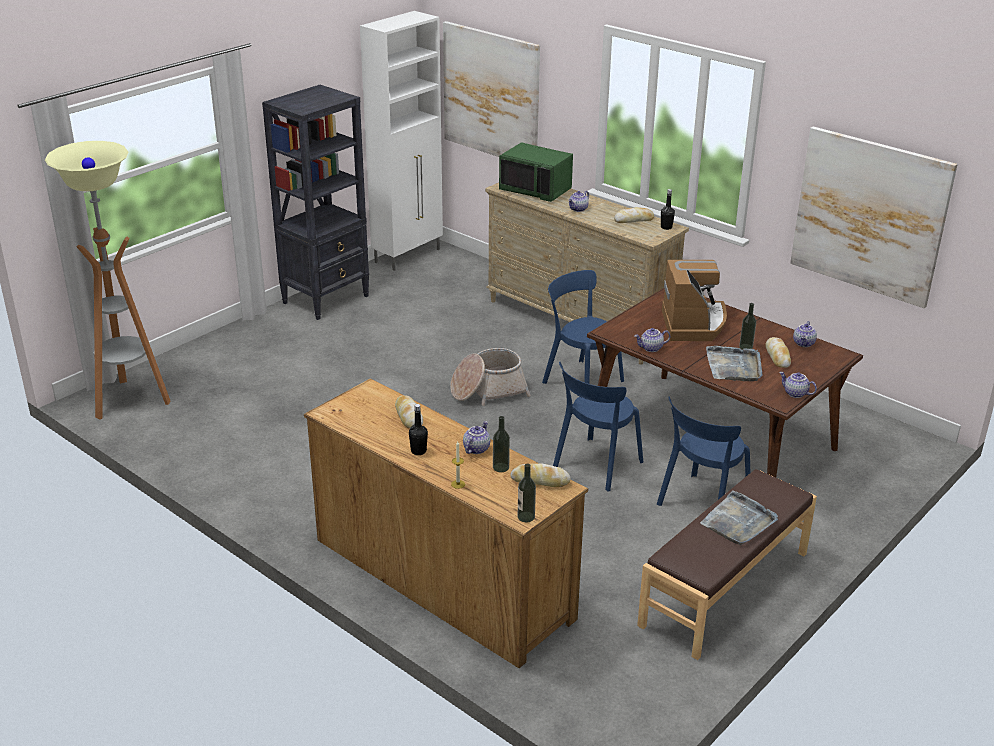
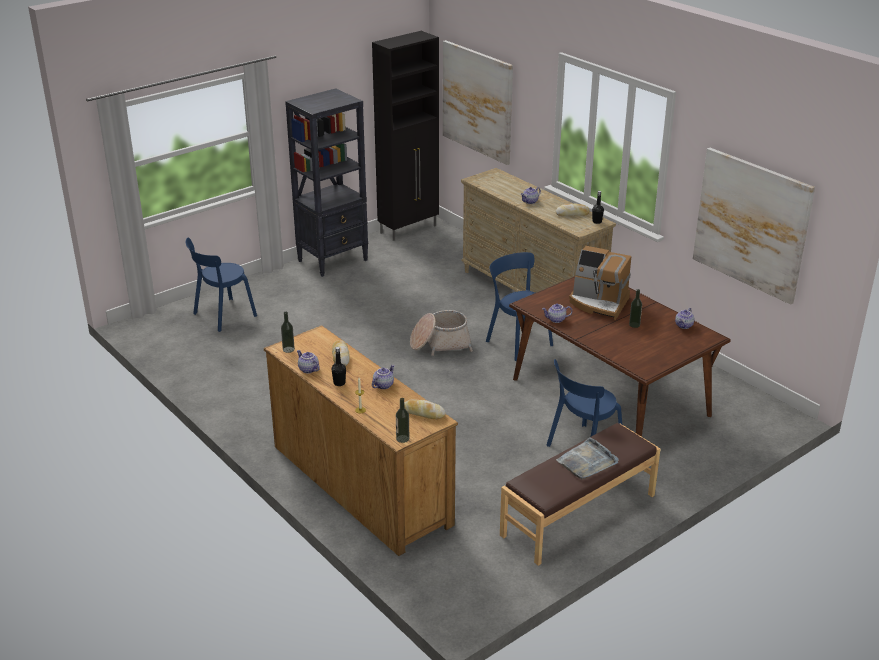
camera: 10 degrees right, 0 degrees up
floor lamp [45,141,170,420] -> none
white cabinet [360,11,443,271] -> black cabinet [372,31,439,241]
bottle [493,416,510,472] -> bottle moved to [281,312,295,353]
green microwave [499,142,573,202] -> none
blue chair [553,361,643,492] -> blue chair moved to [186,237,257,332]
coffee machine [662,260,727,341] -> coffee machine turned 105 degrees clockwise [569,246,631,320]
grey tray [706,346,763,381] -> none
bread [765,337,791,368] -> none
teapot [779,372,817,398] -> teapot moved to [297,350,320,373]

